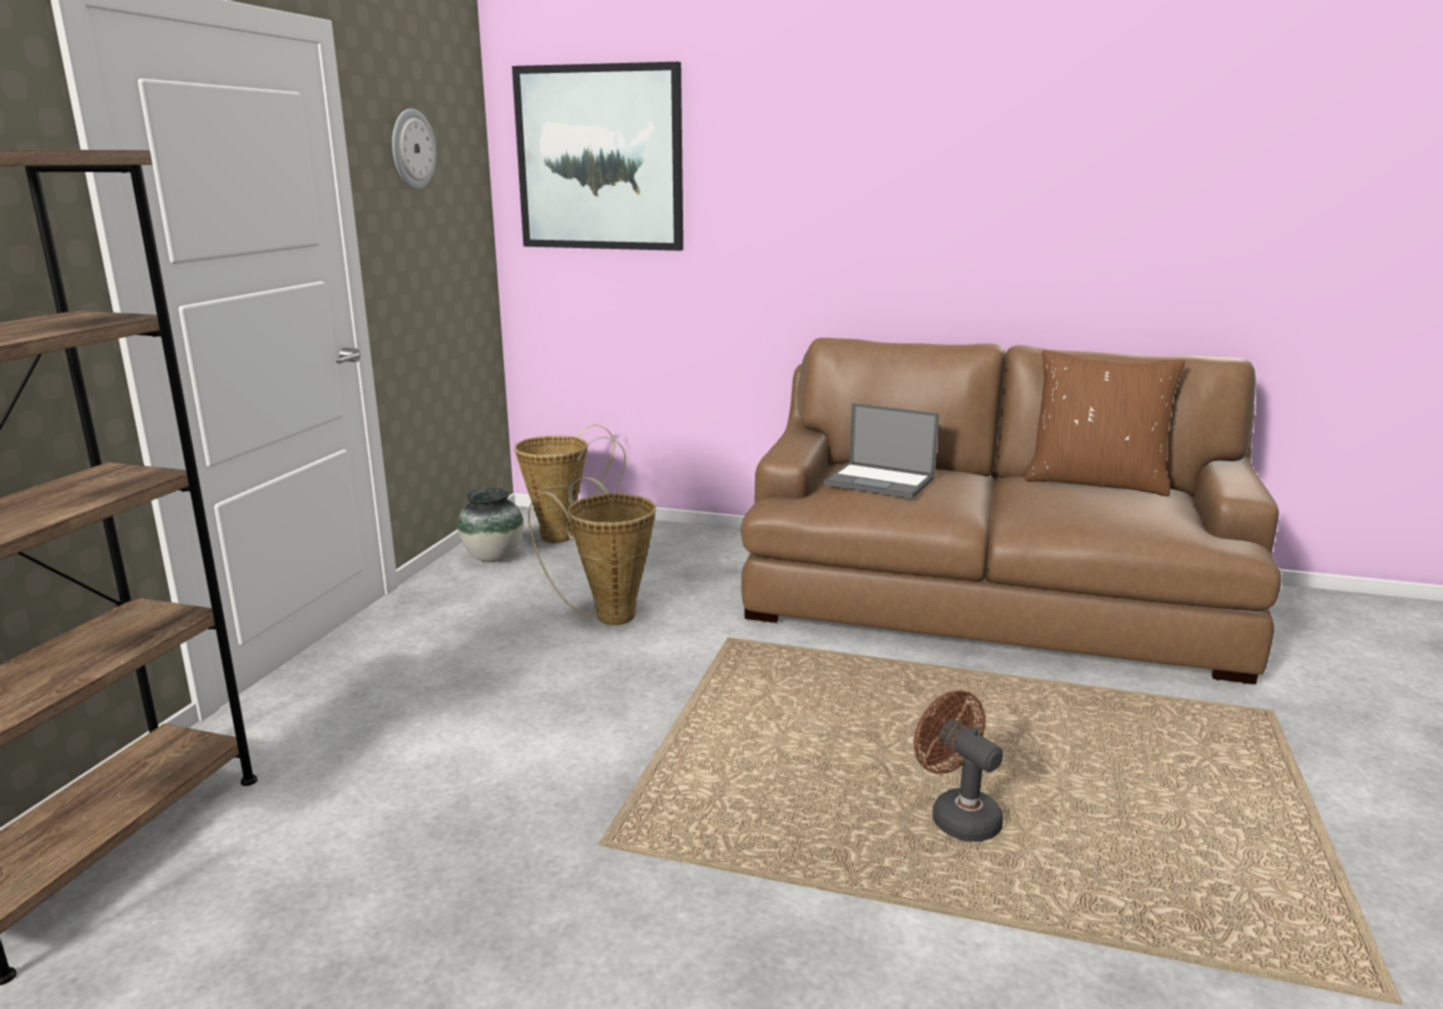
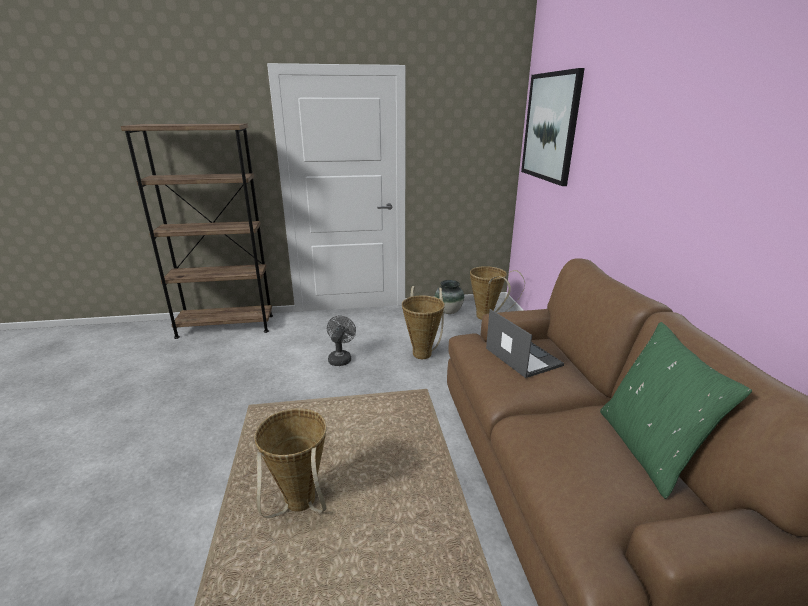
camera: 65 degrees right, 5 degrees up
wall clock [392,108,436,189] -> none
laptop [823,403,939,499] -> laptop turned 150 degrees clockwise [486,309,564,378]
brown fan [914,691,1003,842] -> basket [254,408,327,518]
brown pillow [1025,350,1185,496] -> green pillow [600,322,752,499]
none -> grey fan [327,315,356,366]

